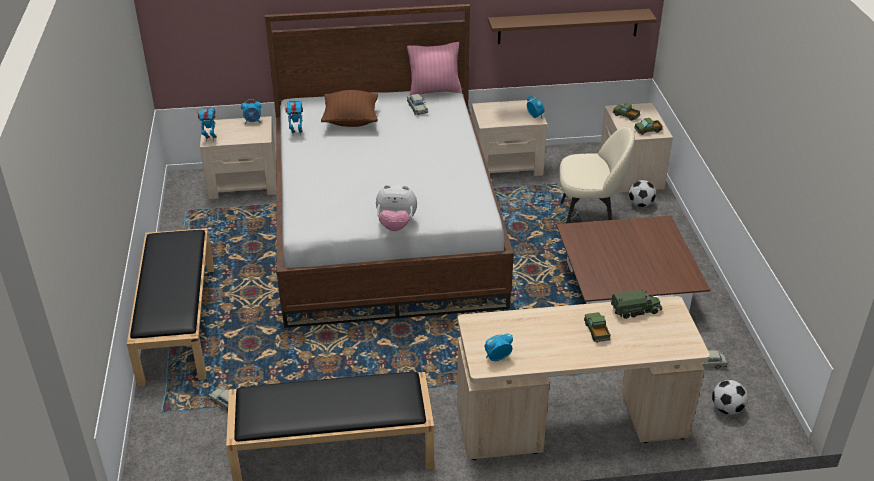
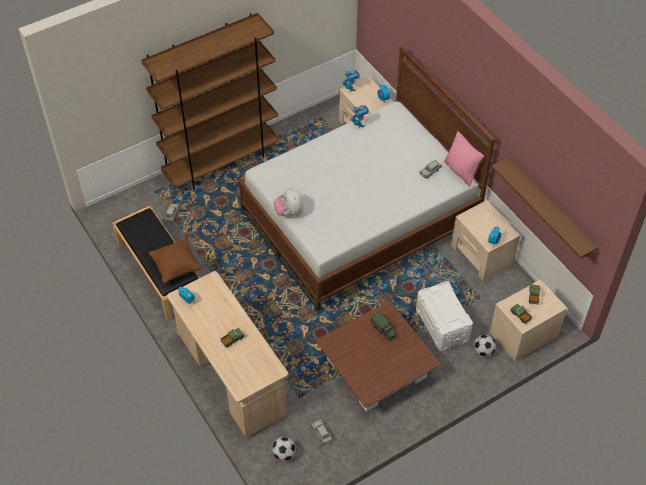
camera: 65 degrees right, 15 degrees up
black bench [127,228,214,386] -> brown bookcase [141,13,279,189]
brown pillow [321,90,378,127] -> brown pillow moved to [149,238,202,284]
beige chair [559,126,635,223] -> white storage box [416,281,473,351]
toy truck [611,290,662,319] -> toy truck moved to [370,311,397,341]

